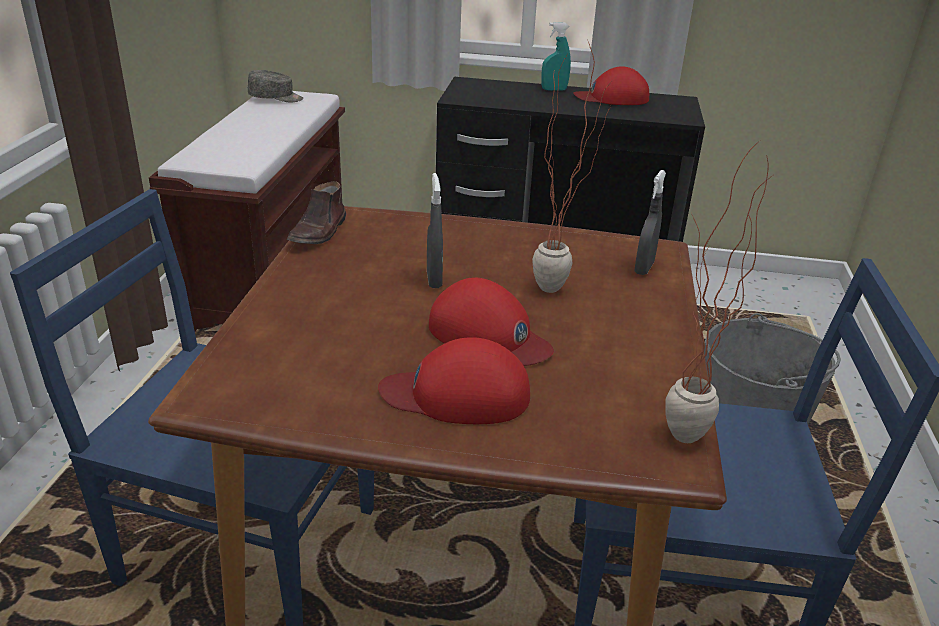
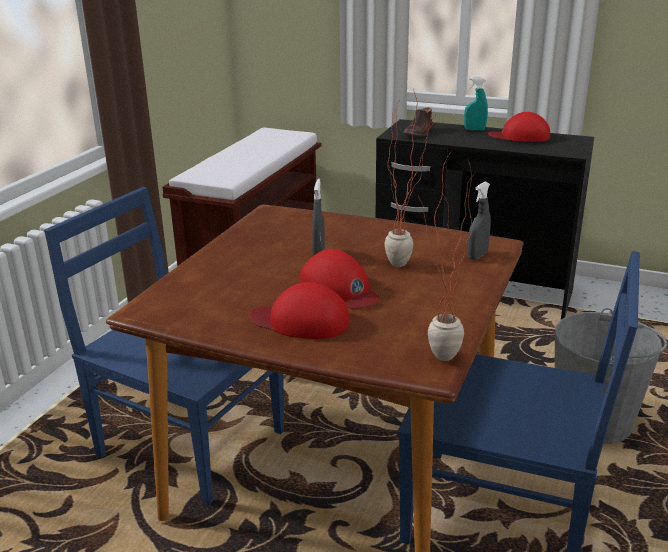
camera: 15 degrees right, 5 degrees down
grey cap [248,70,303,102] -> none
brown shoe [286,181,346,244] -> brown shoe moved to [403,107,433,136]

